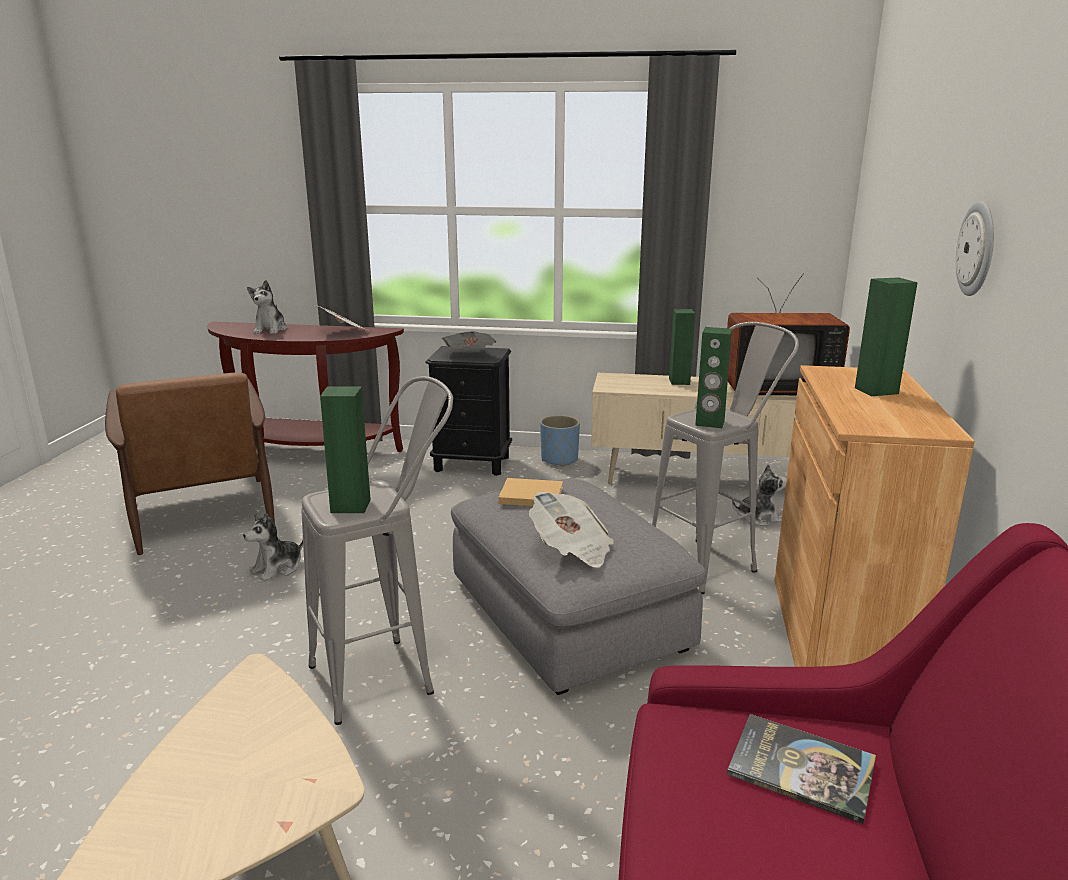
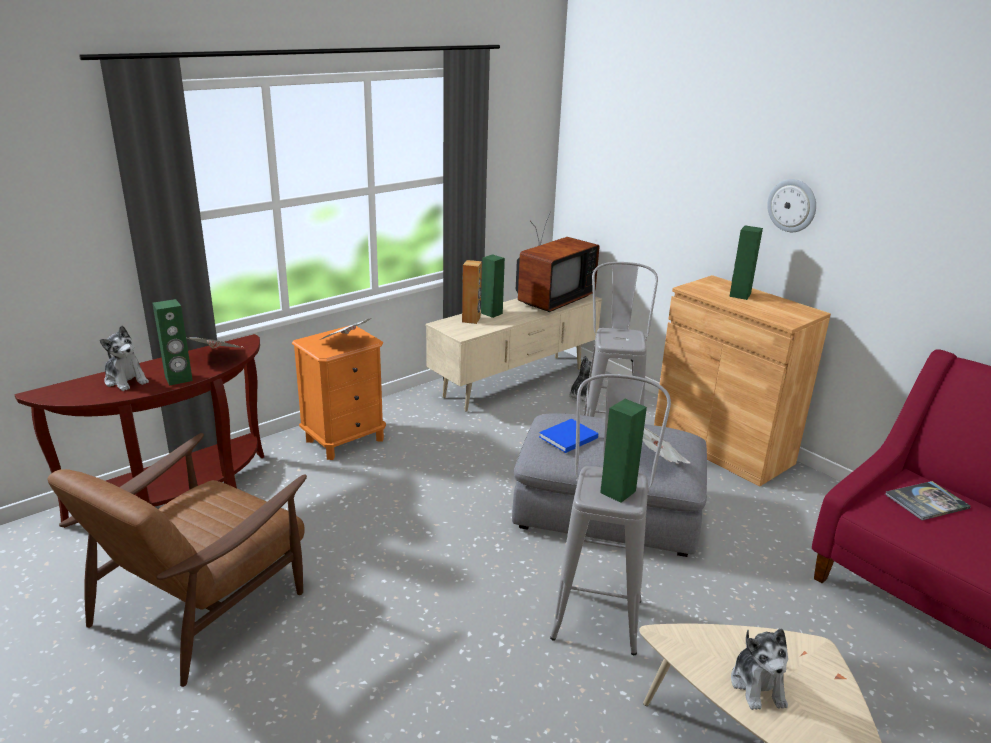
camera: 50 degrees left, 5 degrees up
brown armchair [105,373,275,555] -> brown armchair turned 105 degrees clockwise [48,433,307,687]
plush toy [243,513,303,581] -> plush toy moved to [731,629,788,710]
black nightstand [425,346,512,476] -> orange nightstand [292,326,386,460]
beige book [498,478,563,506] -> blue book [539,419,598,453]
blue planter [540,415,580,467] -> none
green speaker [695,327,732,428] -> green speaker moved to [153,299,193,386]
none -> brown speaker [462,260,482,324]

